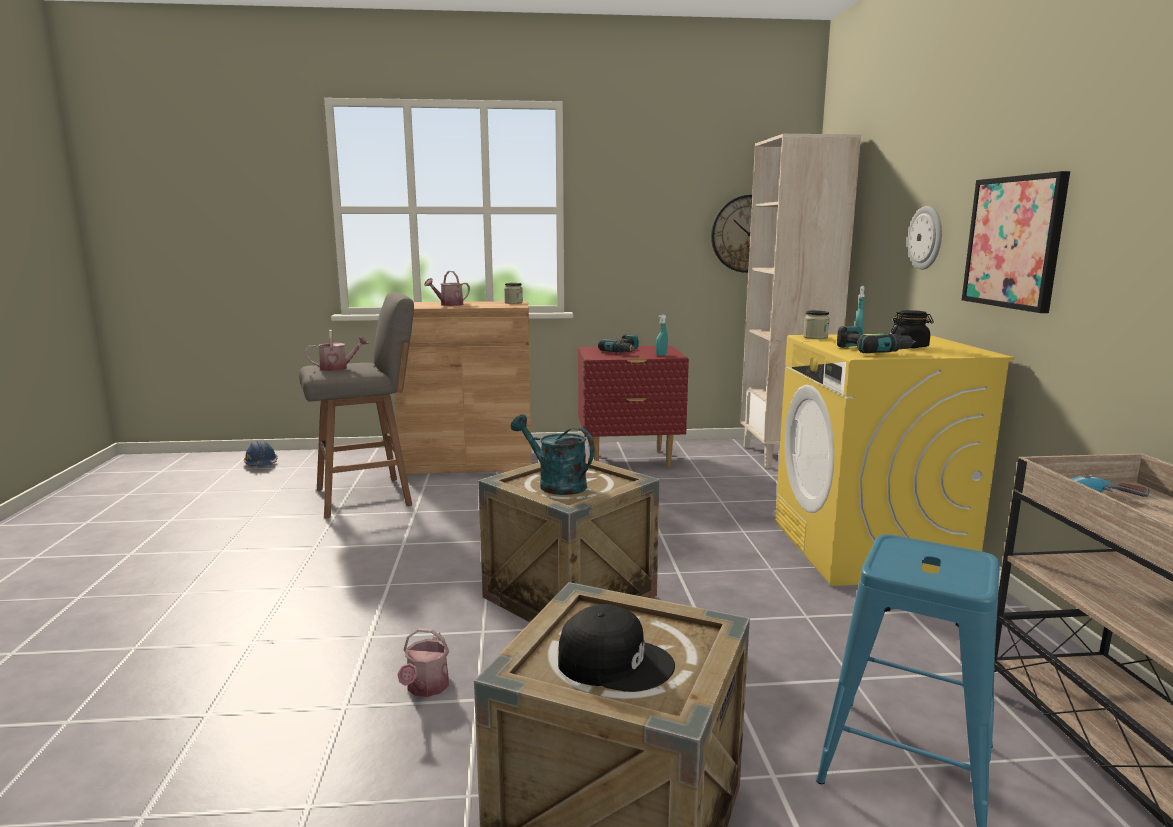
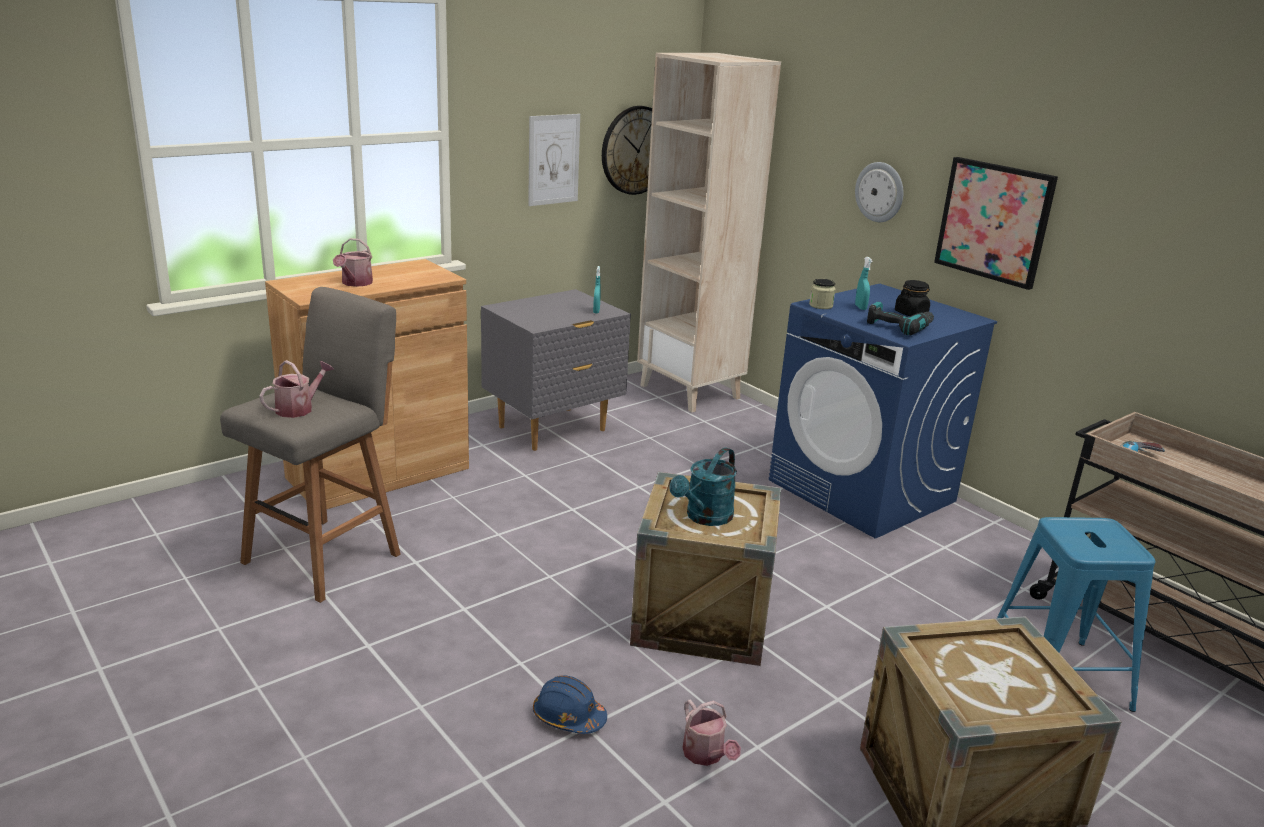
camera: 35 degrees left, 10 degrees up
blue hard hat [244,441,278,467] -> blue hard hat moved to [533,675,607,734]
jar [504,283,523,304] -> none
turquoise watering can [511,415,594,495] -> turquoise watering can turned 60 degrees counterclockwise [669,447,737,526]
black cap [558,604,675,692] -> none
red nightstand [578,346,689,467] -> grey nightstand [481,289,631,451]
power drill [598,334,639,353] -> none
yellow washing machine [775,334,1015,586] -> blue washing machine [769,284,998,539]
none -> picture [528,114,580,206]

